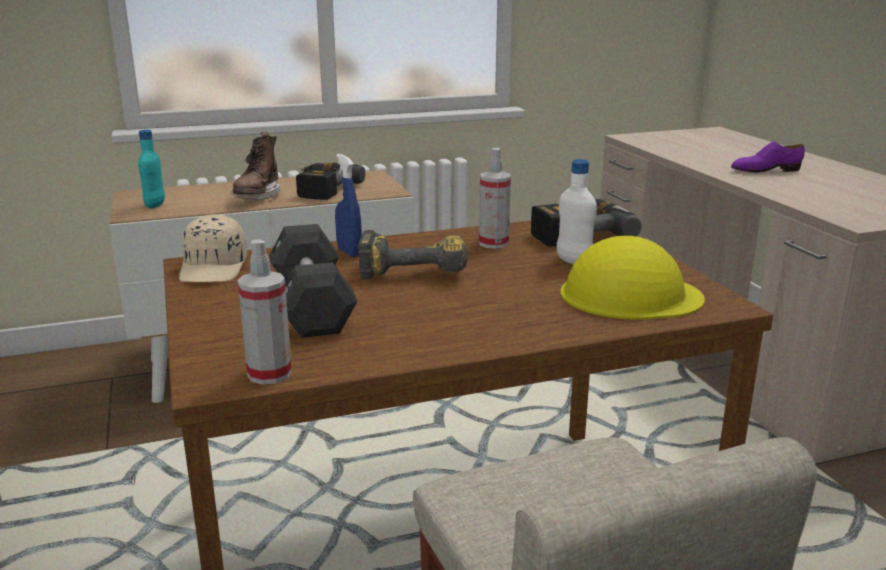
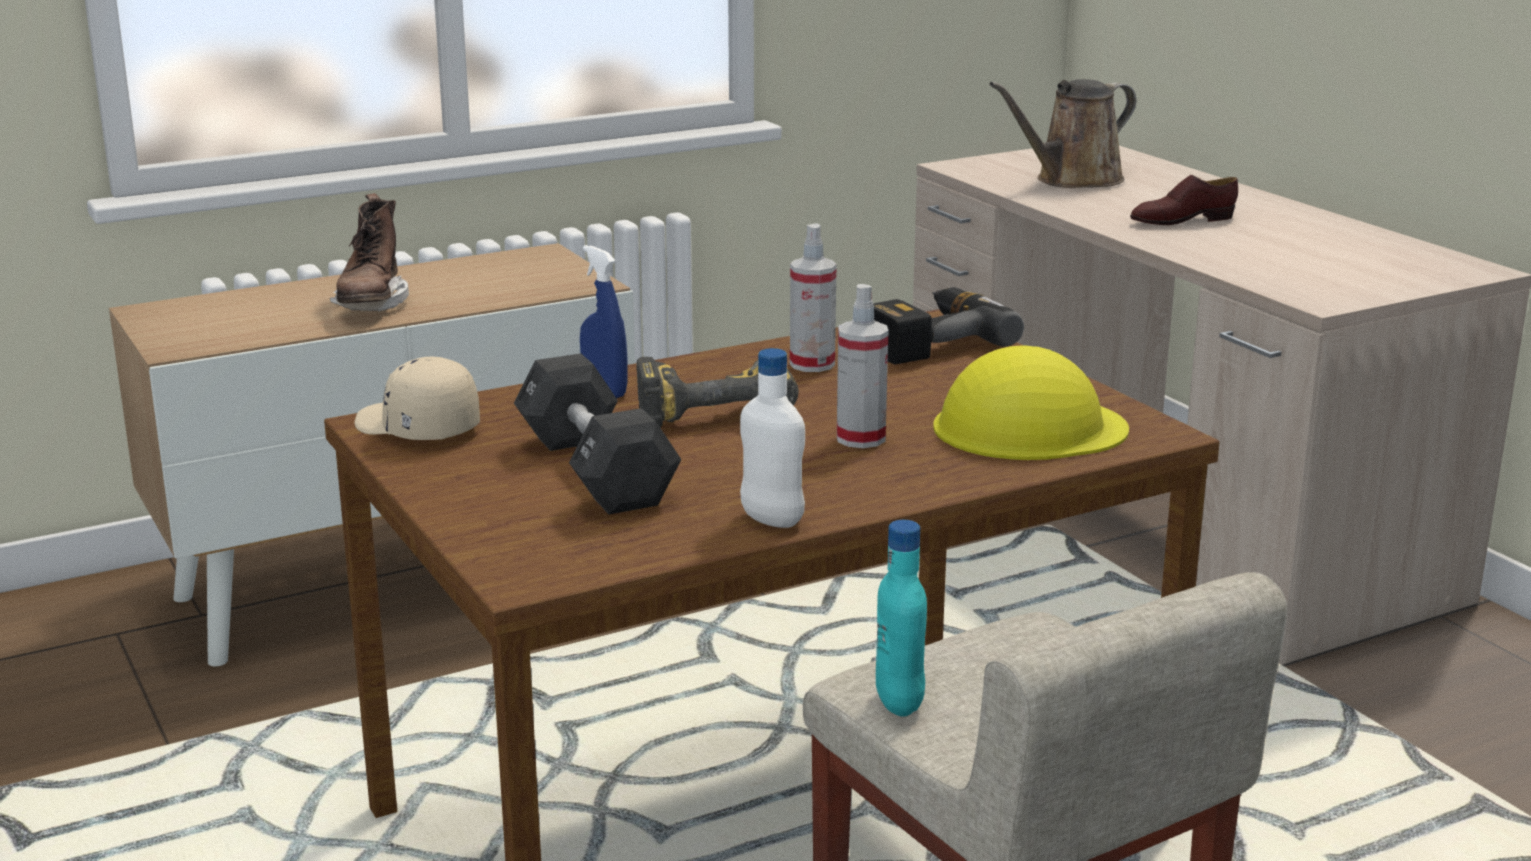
camera: 10 degrees left, 0 degrees up
turquoise bottle [138,130,165,208] -> turquoise bottle moved to [876,520,927,717]
beige cap [179,214,247,282] -> beige cap turned 135 degrees clockwise [355,357,480,440]
spray bottle [238,240,292,385] -> spray bottle moved to [837,284,888,448]
power drill [296,163,365,200] -> none
white bottle [557,159,597,265] -> white bottle moved to [740,348,805,528]
purple shoe [731,141,805,173] -> brown shoe [1130,175,1238,225]
none -> brown watering can [989,79,1136,188]

